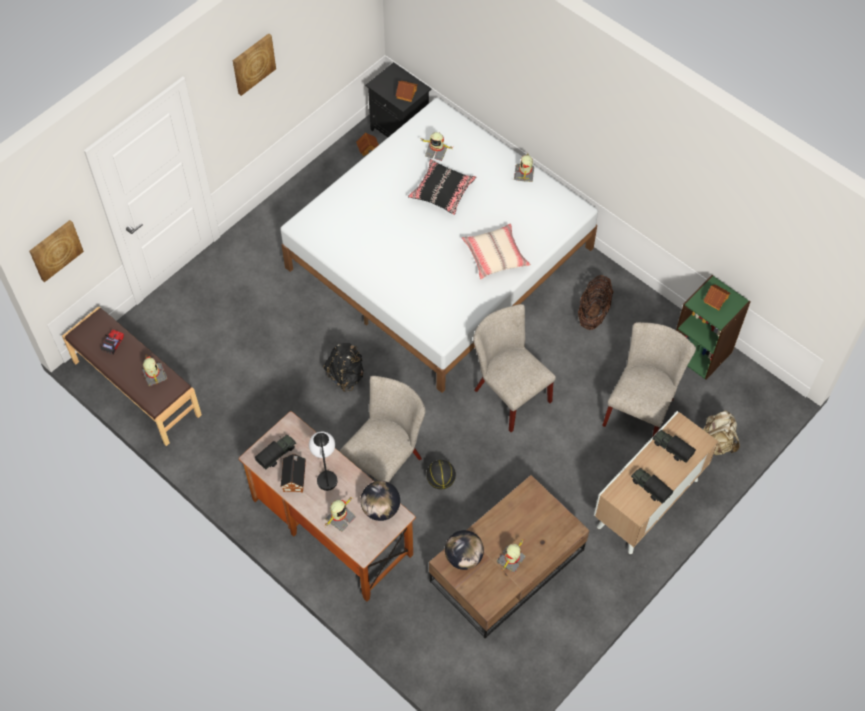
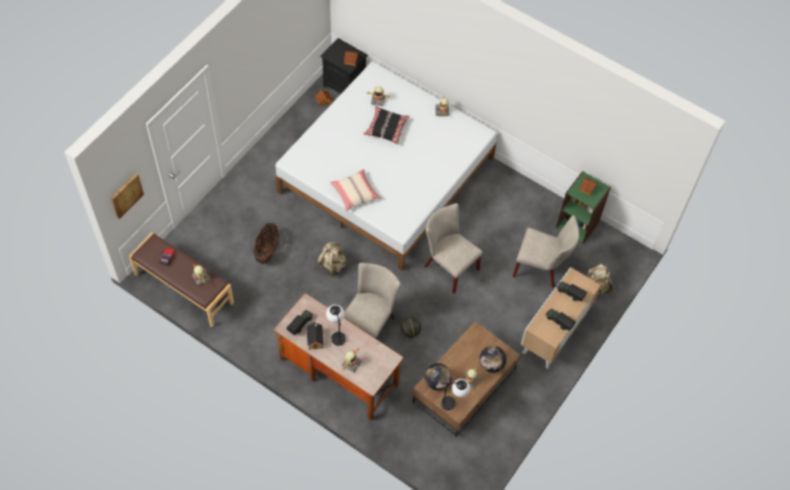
camera: 10 degrees left, 0 degrees up
picture [233,33,276,96] -> none
black backpack [324,343,364,392] -> beige backpack [317,242,346,277]
globe [360,481,400,521] -> globe moved to [479,346,506,373]
beige pillow [462,223,531,280] -> beige pillow moved to [330,169,381,212]
basket [578,275,613,330] -> basket moved to [254,223,279,264]
beige chair [602,322,696,436] -> beige chair turned 90 degrees clockwise [513,215,579,288]
none -> table lamp [441,379,470,410]

